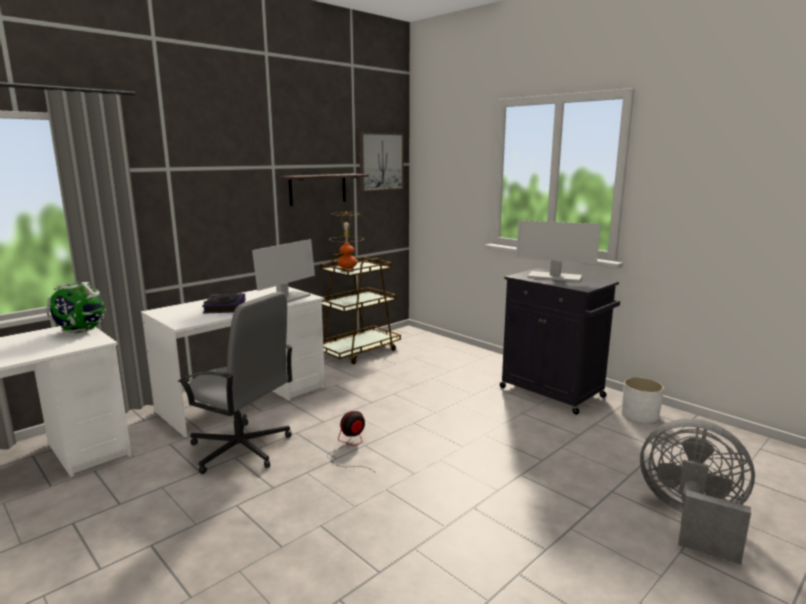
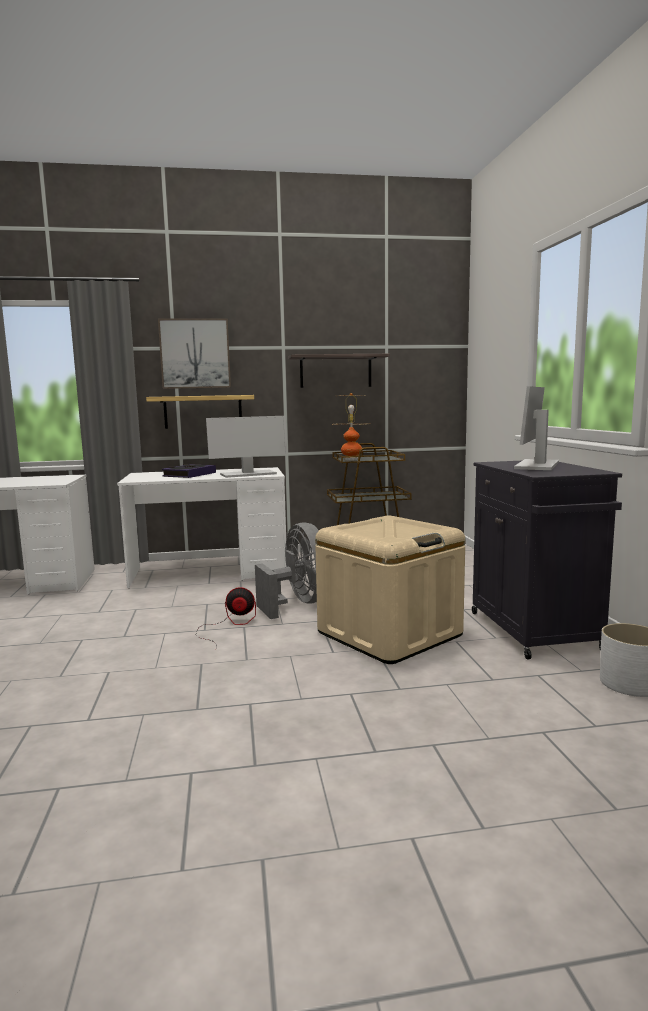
camera: 35 degrees right, 5 degrees down
globe [47,281,106,334] -> none
grey office chair [177,292,293,474] -> none
picture [359,133,404,192] -> picture moved to [158,318,231,389]
monitor [516,220,601,282] -> monitor turned 60 degrees clockwise [514,386,559,470]
grey fan [640,419,755,565] -> grey fan moved to [255,522,319,619]
none -> shelf [146,395,254,429]
none -> beige storage box [315,515,465,664]

